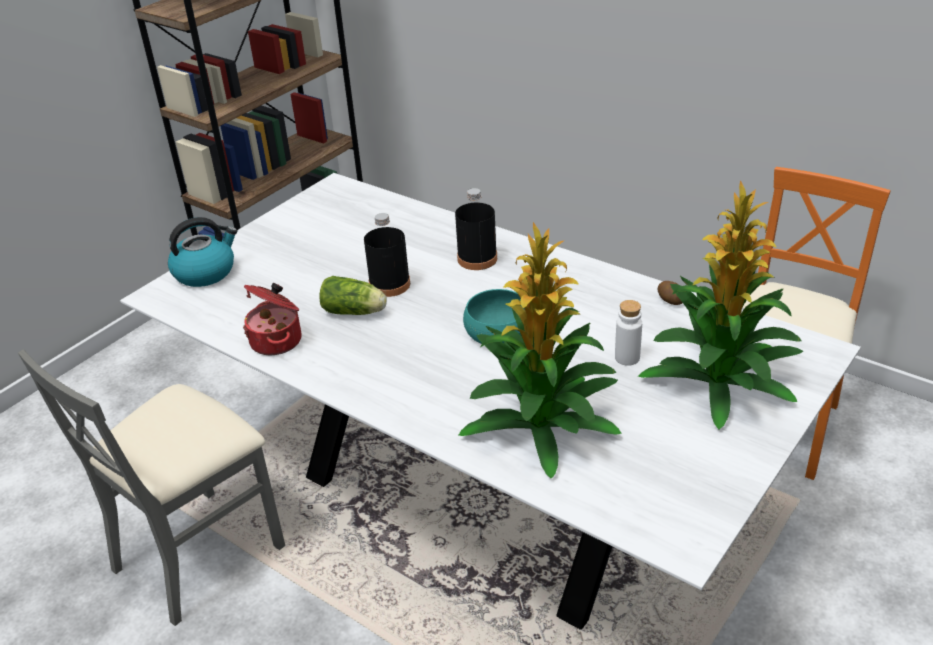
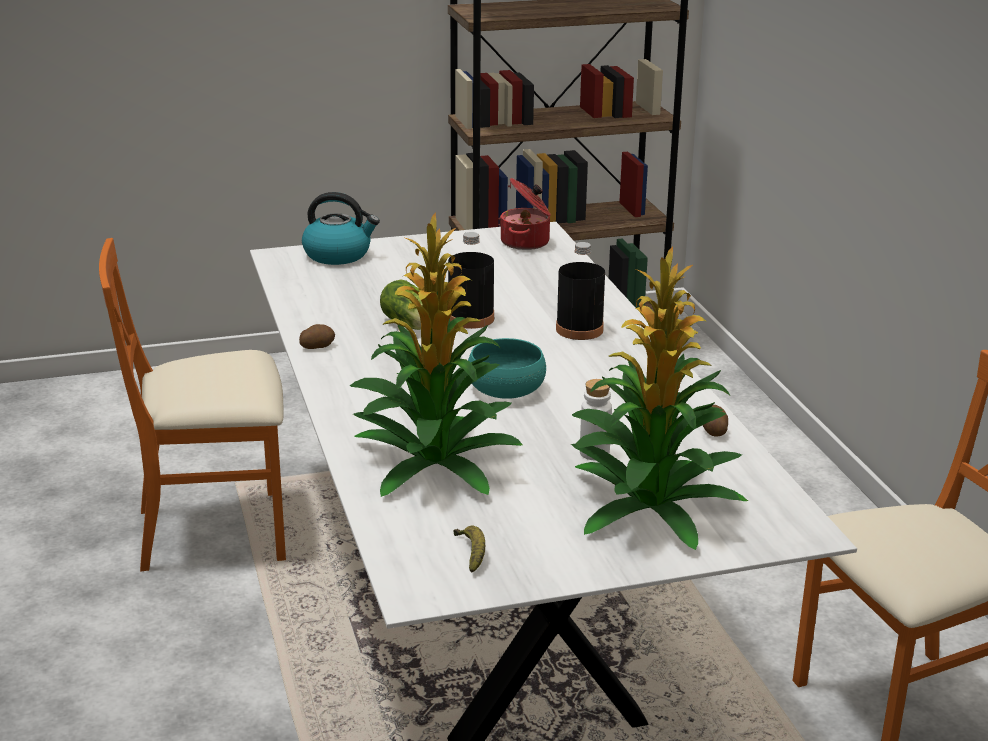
camera: 35 degrees right, 10 degrees down
grey chair [18,349,285,626] -> orange chair [99,238,286,571]
cooking pot [243,283,302,355] -> cooking pot moved to [499,178,551,250]
none -> potato [299,324,335,349]
none -> banana [453,525,485,573]

